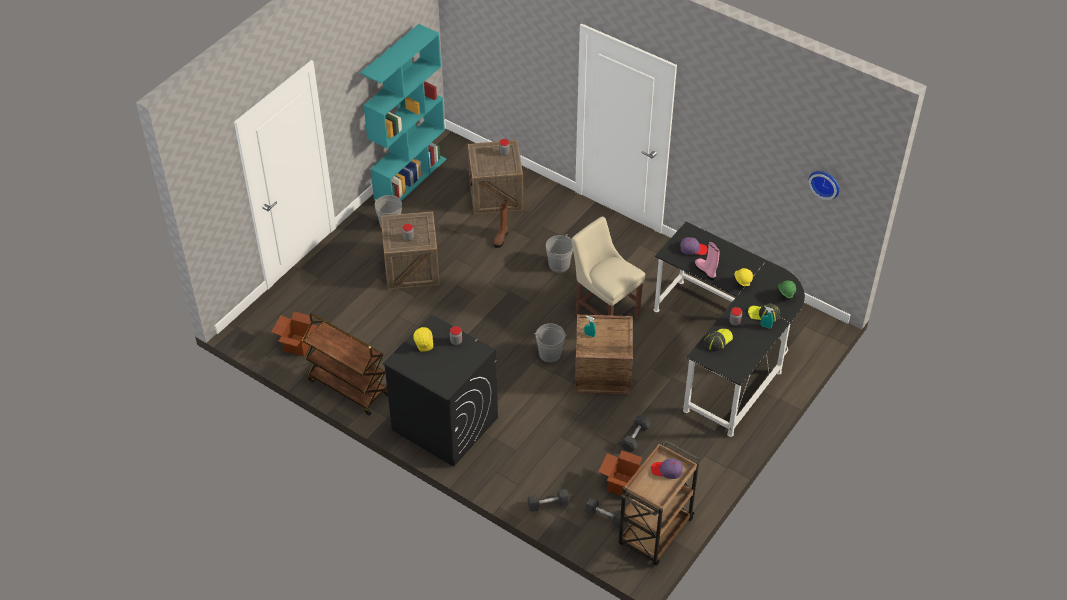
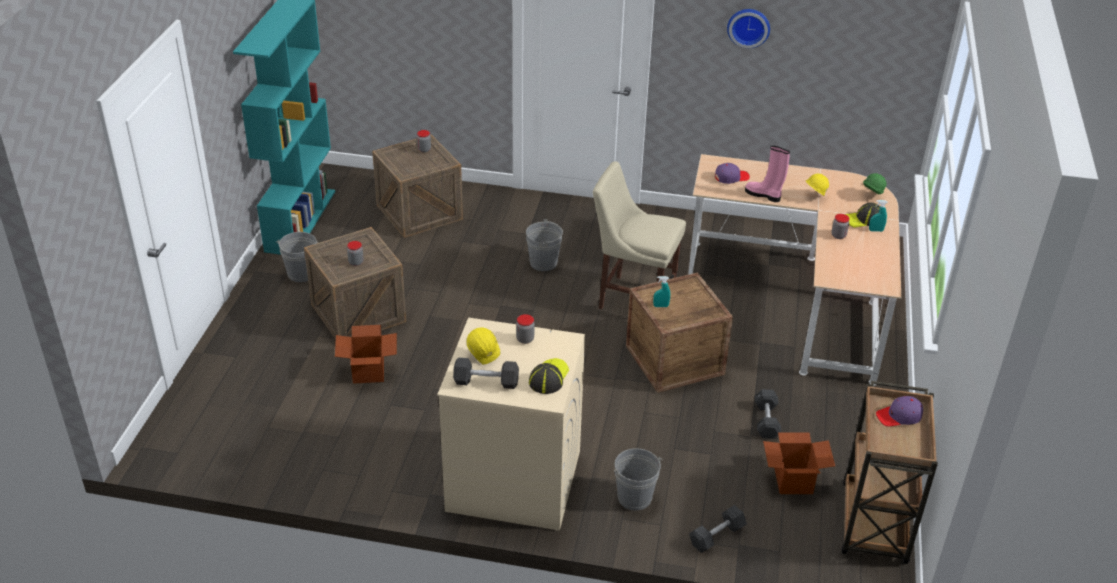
camera: 25 degrees left, 10 degrees down
cardboard box [271,312,318,356] -> cardboard box moved to [335,325,397,384]
brown cart [302,313,388,416] -> none
black washing machine [382,314,498,467] -> beige washing machine [437,317,585,531]
brown boot [494,200,508,248] -> none
grey bucket [533,324,567,363] -> grey bucket moved to [614,448,663,510]
grey dumbbell [584,498,625,528] -> grey dumbbell moved to [453,358,519,389]
black desk [653,222,805,437] -> beige desk [688,154,901,386]
cap [704,329,733,351] -> cap moved to [529,358,569,394]
wall clock [809,171,839,200] -> wall clock moved to [727,9,770,48]

